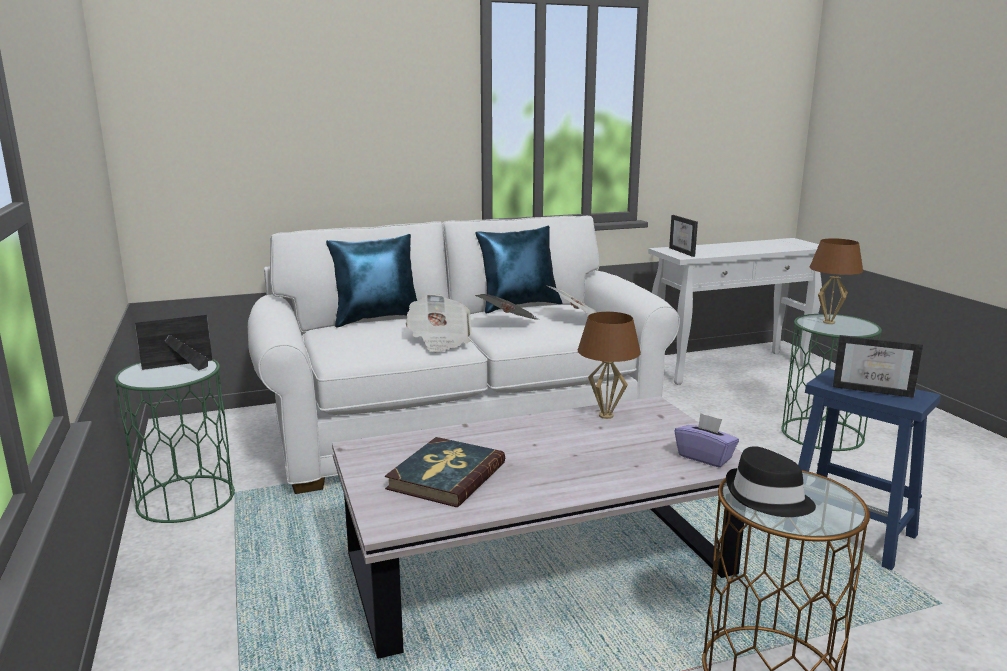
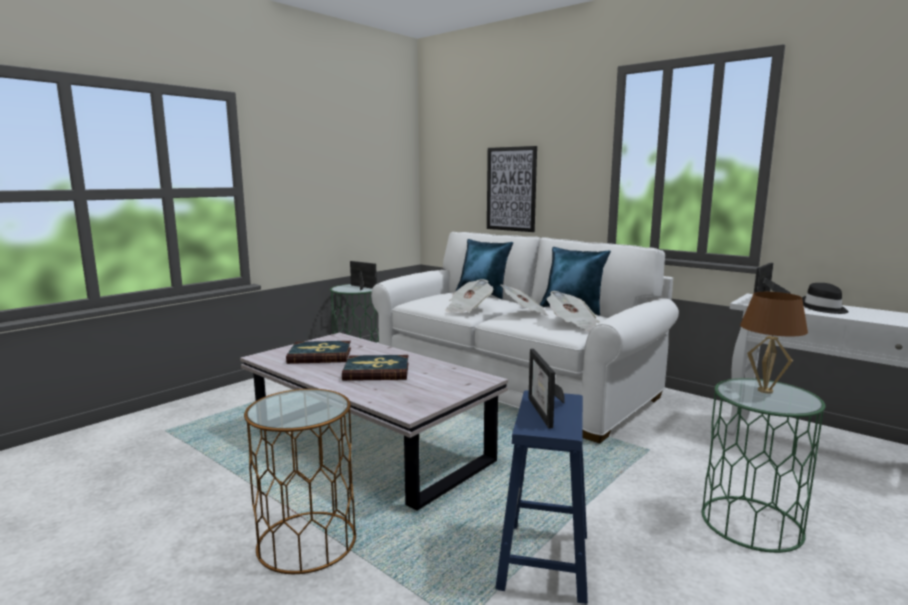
camera: 60 degrees right, 5 degrees down
brown table lamp [578,312,641,419] -> none
purple tissue box [675,413,739,468] -> none
black hat [726,446,816,517] -> black hat moved to [802,283,849,314]
none -> book [342,355,409,381]
none -> picture [487,146,537,232]

